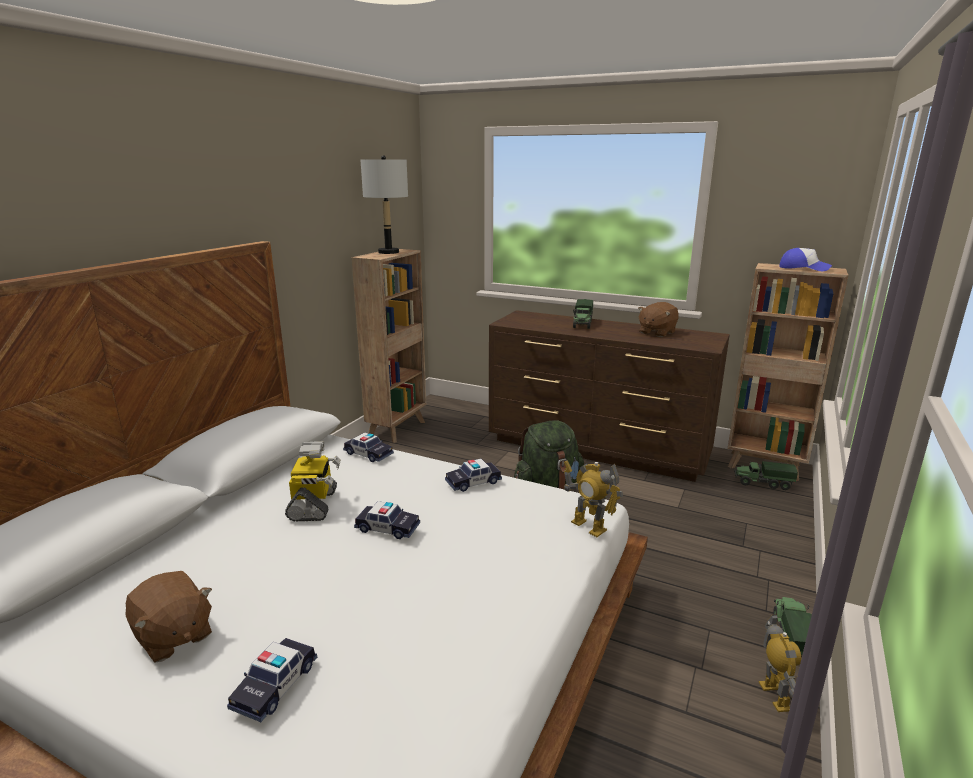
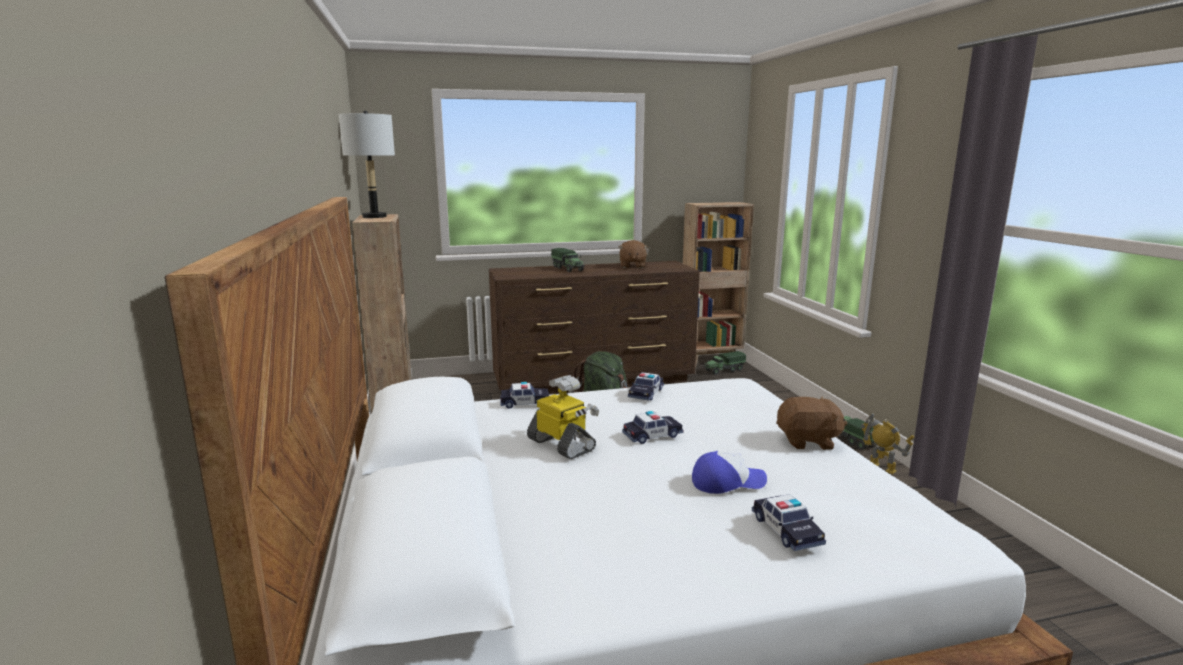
camera: 40 degrees left, 5 degrees down
brown plush toy [126,571,212,663] -> brown plush toy moved to [776,396,847,450]
toy robot [564,461,623,537] -> none
cap [780,248,832,271] -> cap moved to [692,451,767,494]

